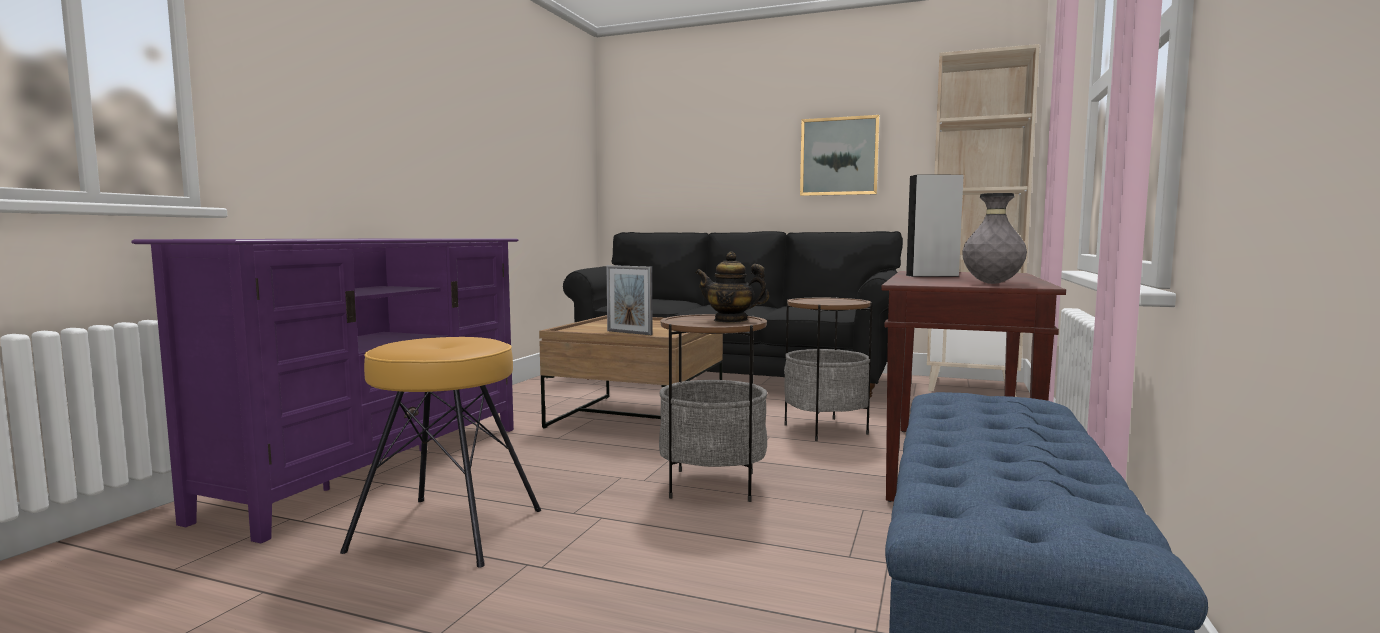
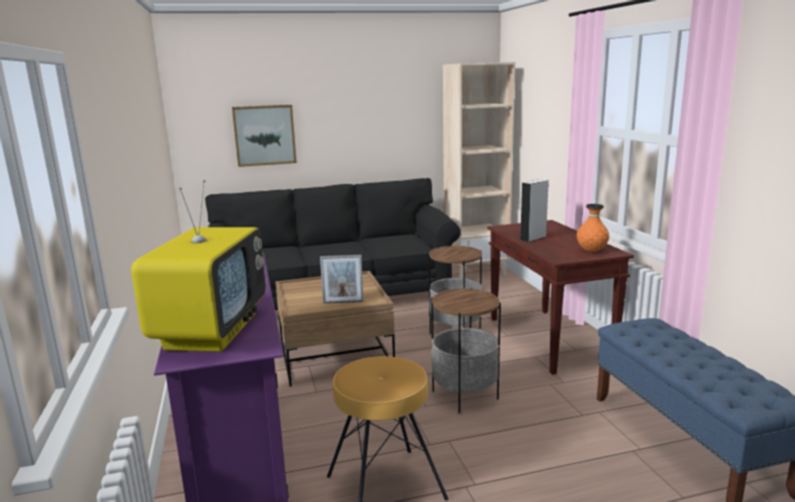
camera: 35 degrees left, 10 degrees up
teapot [696,252,769,323] -> none
picture [800,115,880,196] -> picture moved to [232,105,297,167]
grey vase [962,193,1027,284] -> orange vase [577,204,609,252]
none -> television [131,180,266,352]

